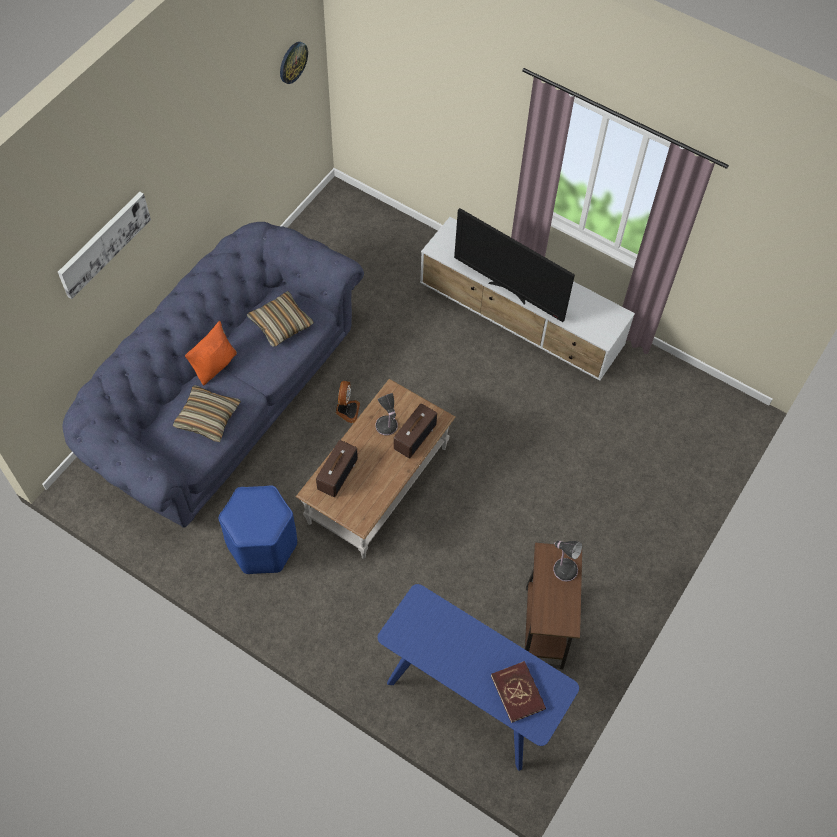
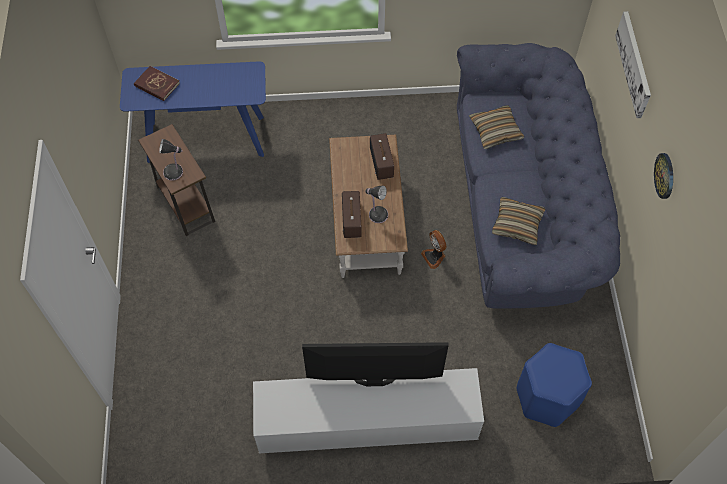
camera: 145 degrees right, 0 degrees up
orange pillow [185,321,237,386] -> none
blue stool [219,486,297,574] -> blue stool moved to [517,343,592,427]
wall clock [280,42,308,84] -> wall clock moved to [654,153,673,199]

